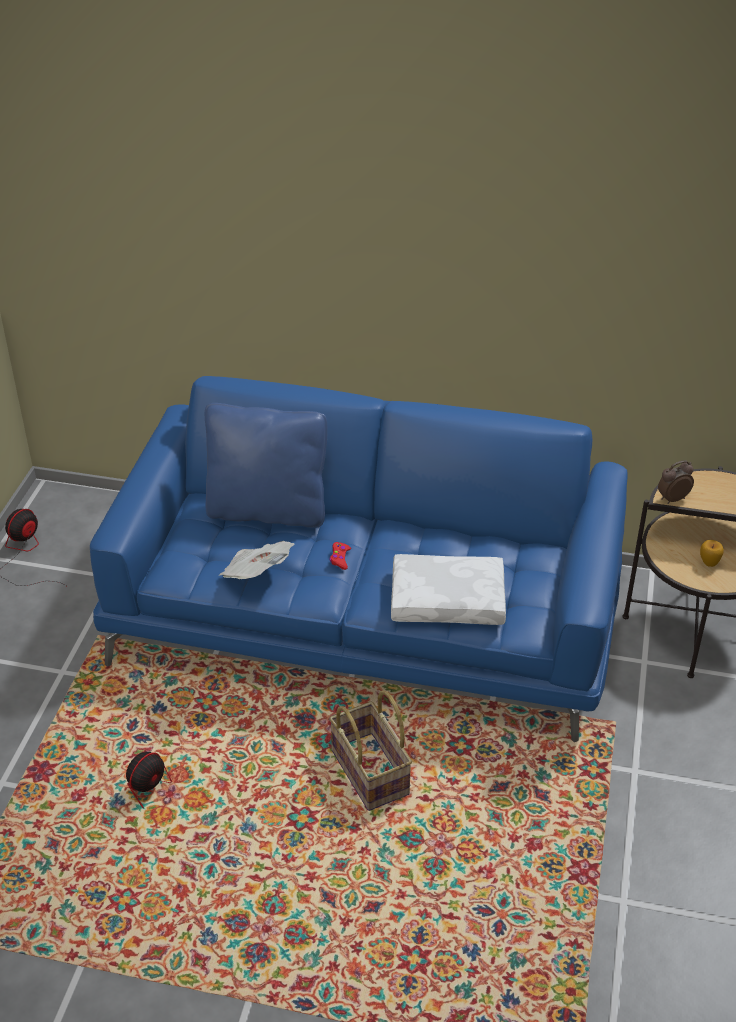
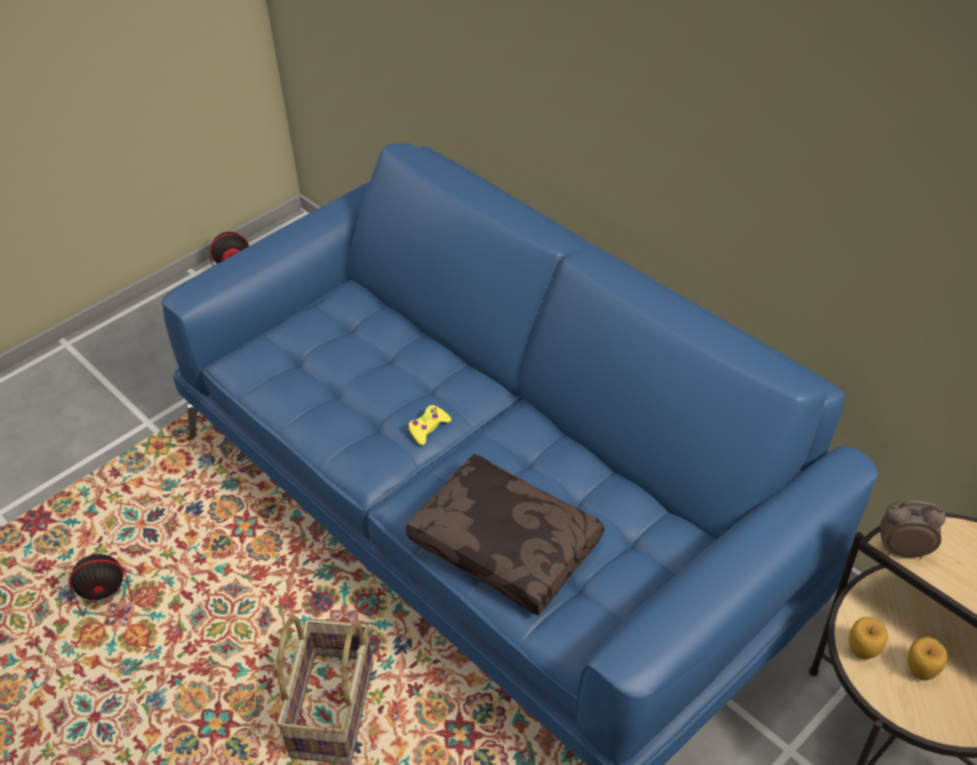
camera: 35 degrees right, 5 degrees up
blue pillow [205,403,327,528] -> none
newspaper [219,541,294,579] -> none
red game controller [330,542,351,570] -> yellow game controller [408,405,451,445]
white pillow [391,554,506,625] -> brown pillow [406,454,604,616]
none -> apple [849,617,888,659]

